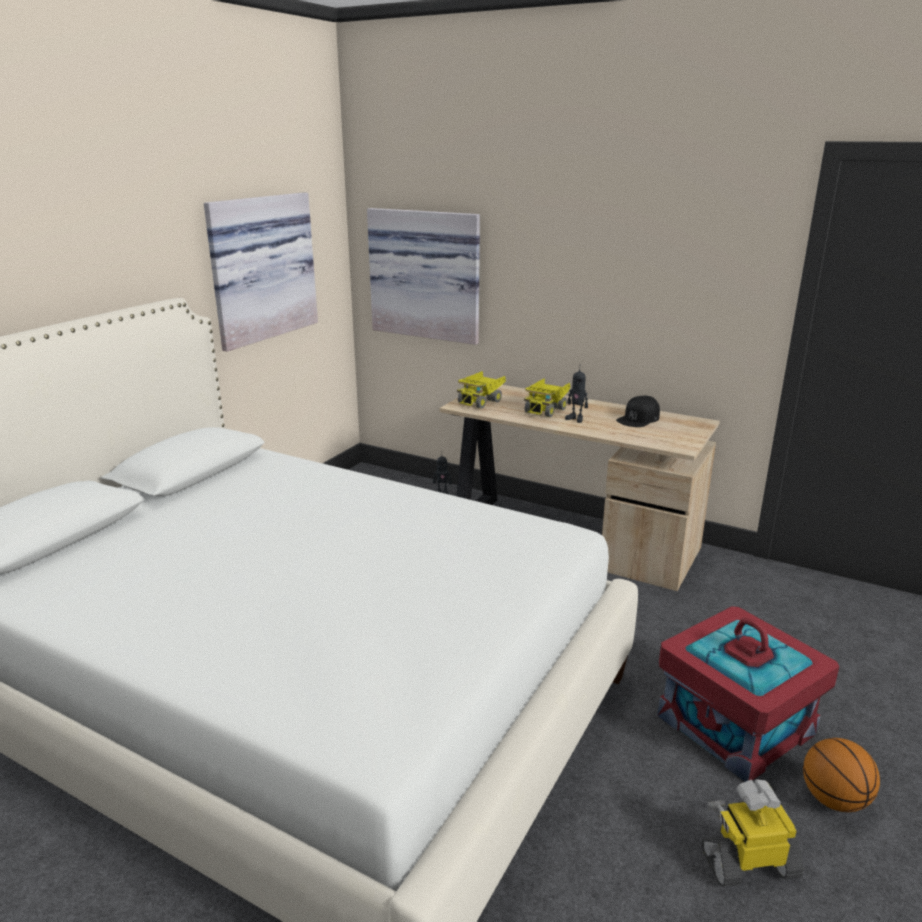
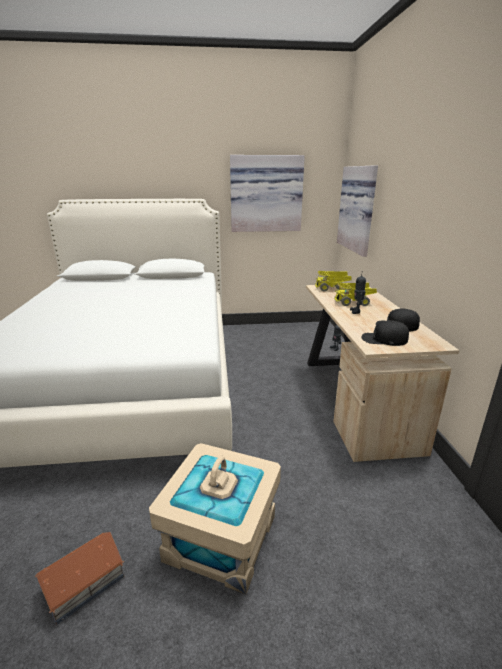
camera: 55 degrees right, 0 degrees up
red storage box [657,606,839,782] -> beige storage box [149,443,281,594]
toy robot [701,779,804,887] -> toy house [35,532,124,625]
basketball [803,738,880,812] -> none
none -> black cap [361,320,409,346]

